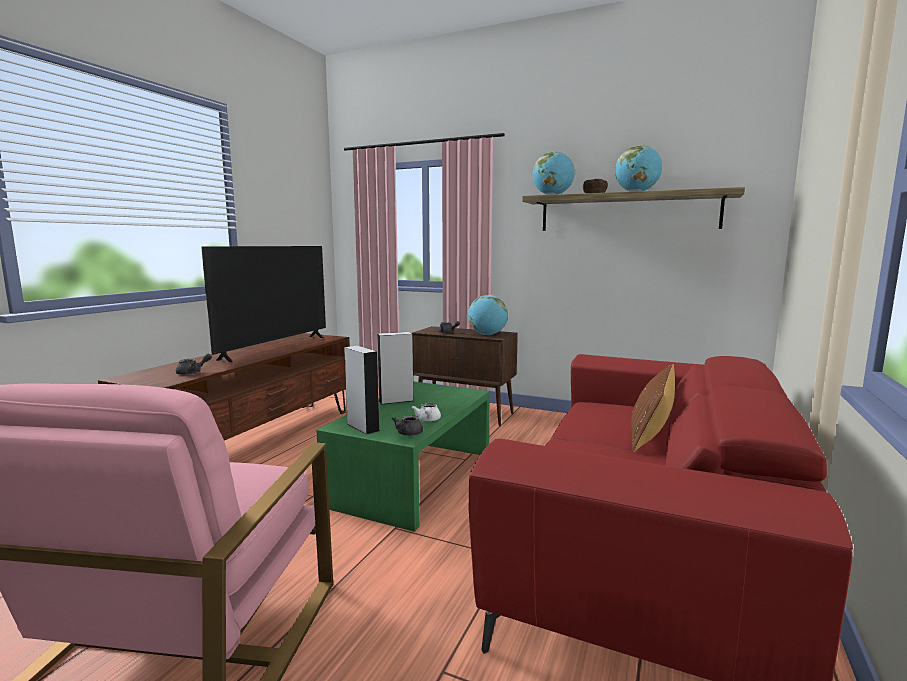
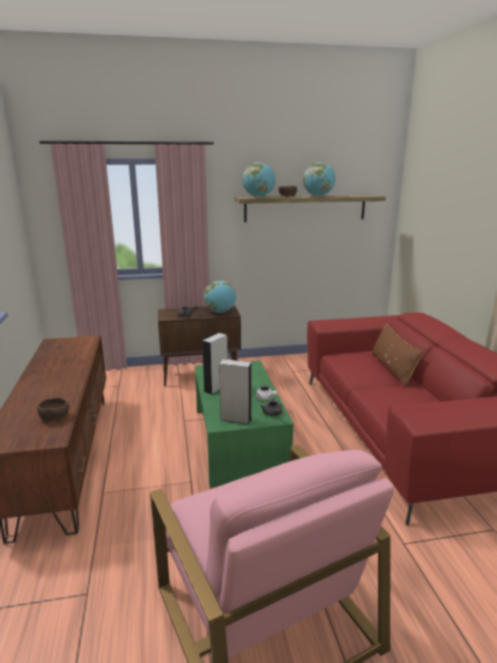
camera: 35 degrees left, 10 degrees up
grey teapot [176,353,212,375] -> brown bowl [37,398,69,423]
television [201,246,326,362] -> none

